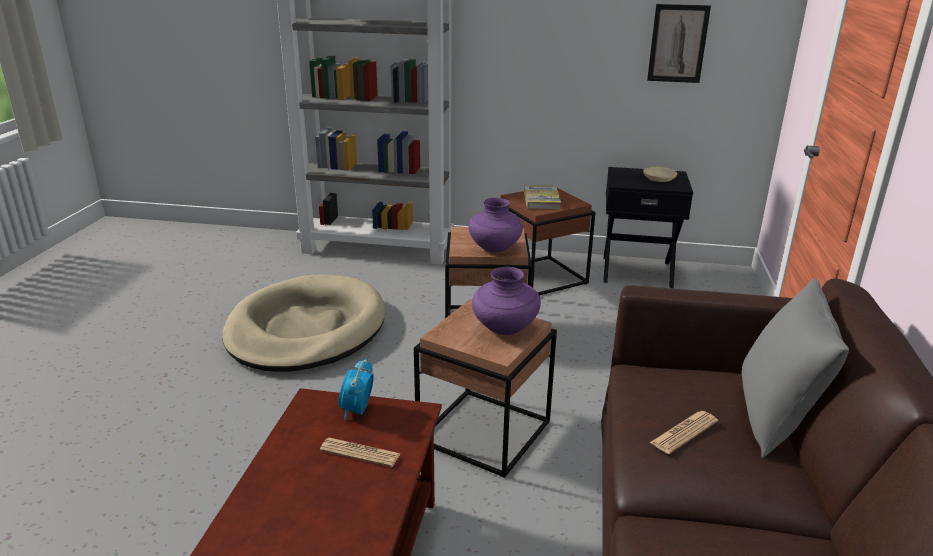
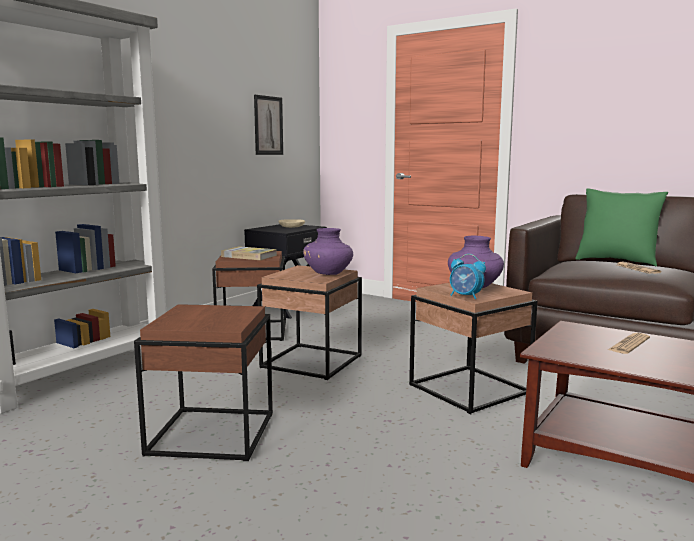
camera: 65 degrees left, 15 degrees down
beige dog bed [222,274,385,372] -> brown side table [134,304,273,461]
alarm clock [338,359,374,420] -> alarm clock moved to [450,254,486,299]
grey pillow [742,279,849,458] -> green pillow [575,188,668,267]

